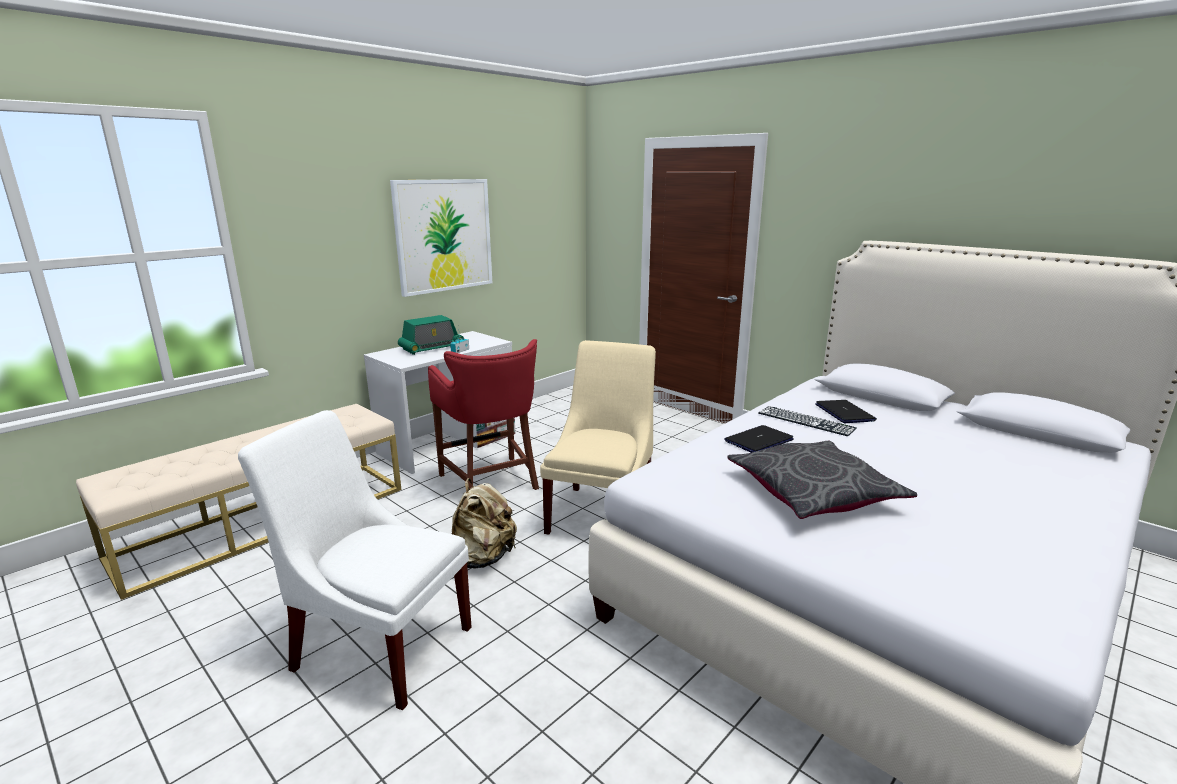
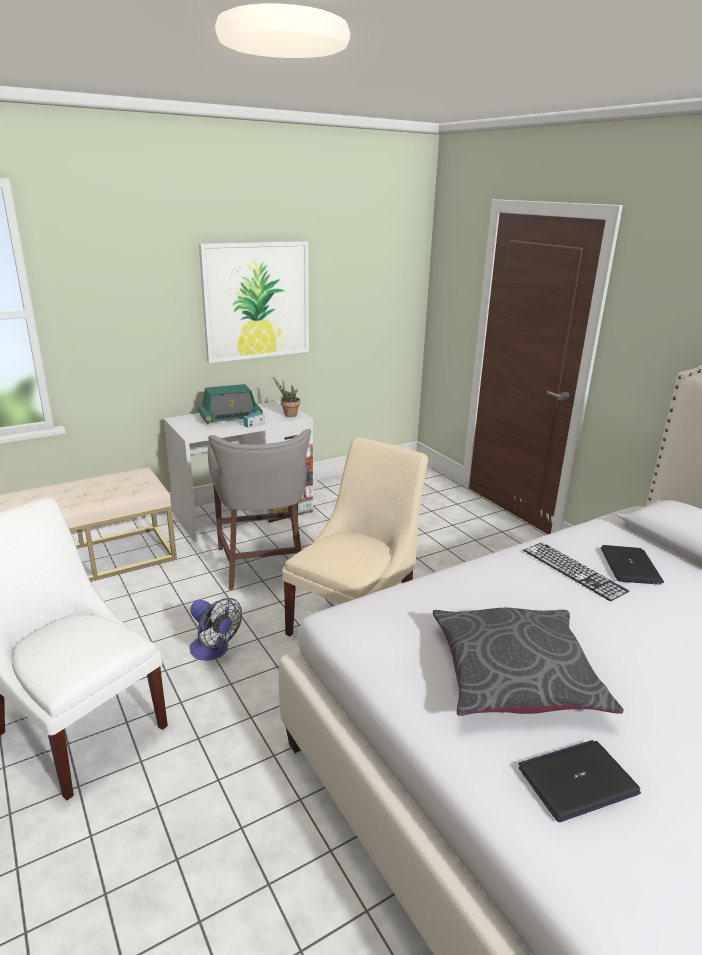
camera: 15 degrees right, 5 degrees up
red stool [428,339,539,490] -> grey stool [208,429,311,590]
beige backpack [452,478,517,569] -> fan [189,598,242,661]
laptop [724,425,794,453] -> laptop moved to [519,740,641,822]
none -> potted plant [273,377,300,417]

